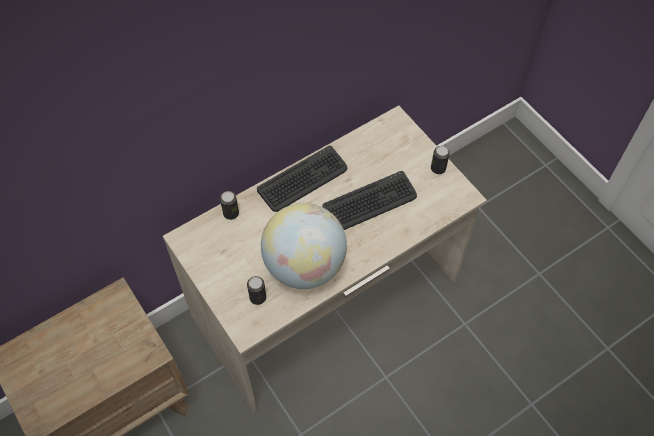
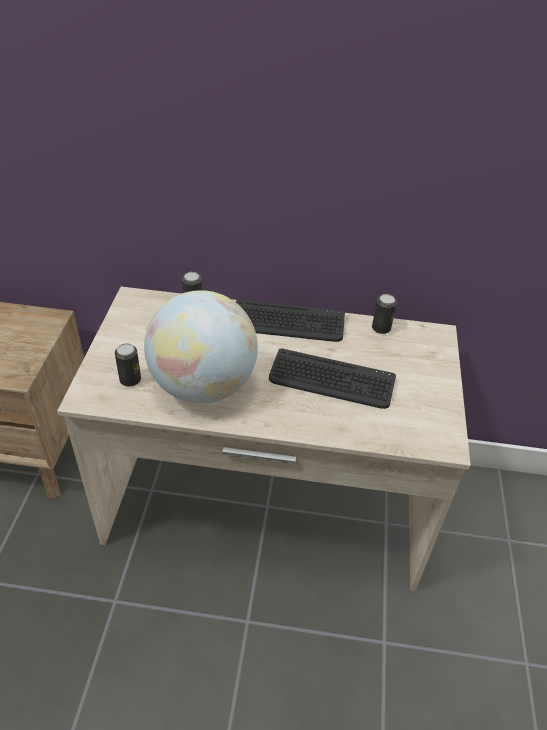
camera: 40 degrees right, 15 degrees down
can [431,146,450,174] -> can moved to [372,294,397,334]

